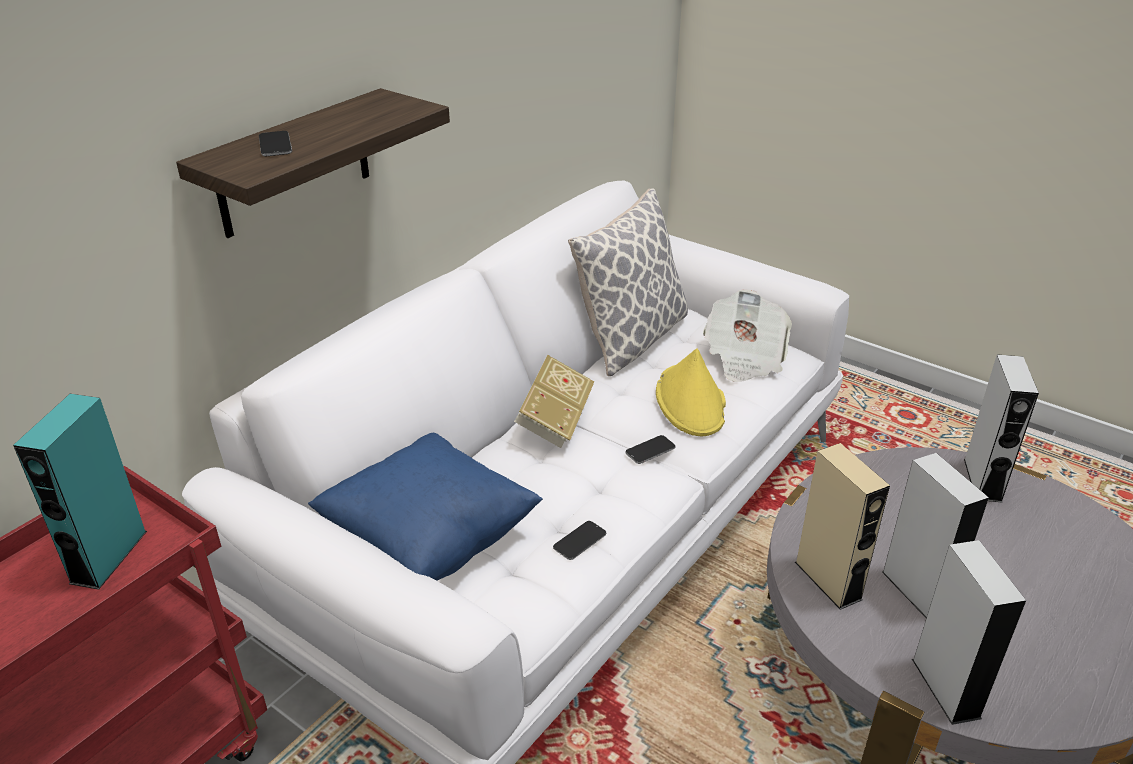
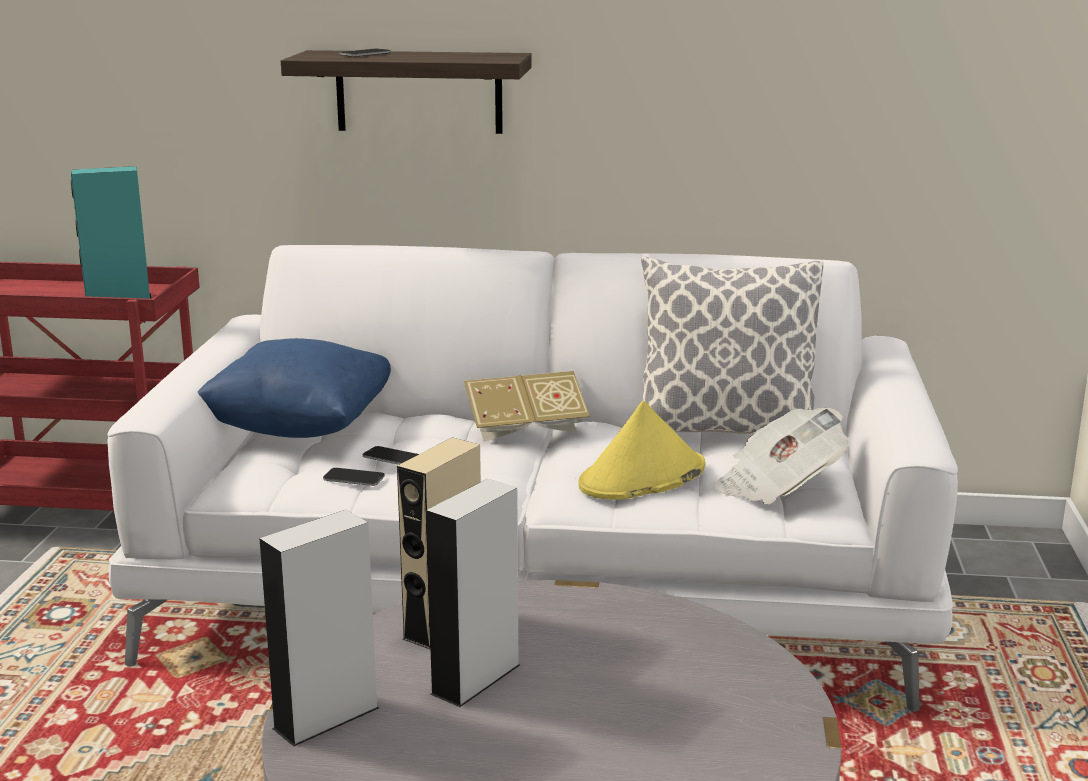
camera: 60 degrees right, 15 degrees down
phone [625,435,675,464] -> phone moved to [363,446,419,465]
grey speaker [964,354,1039,503] -> none

